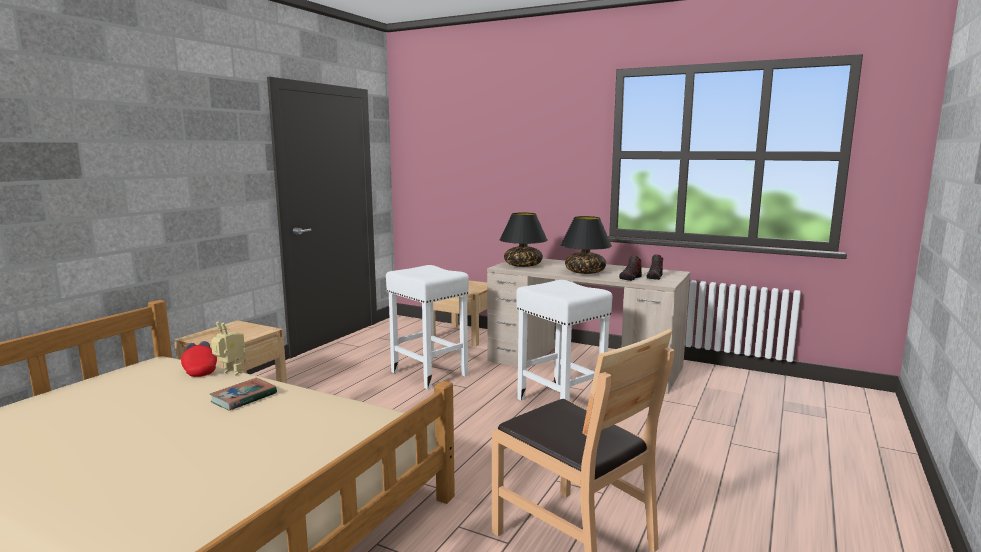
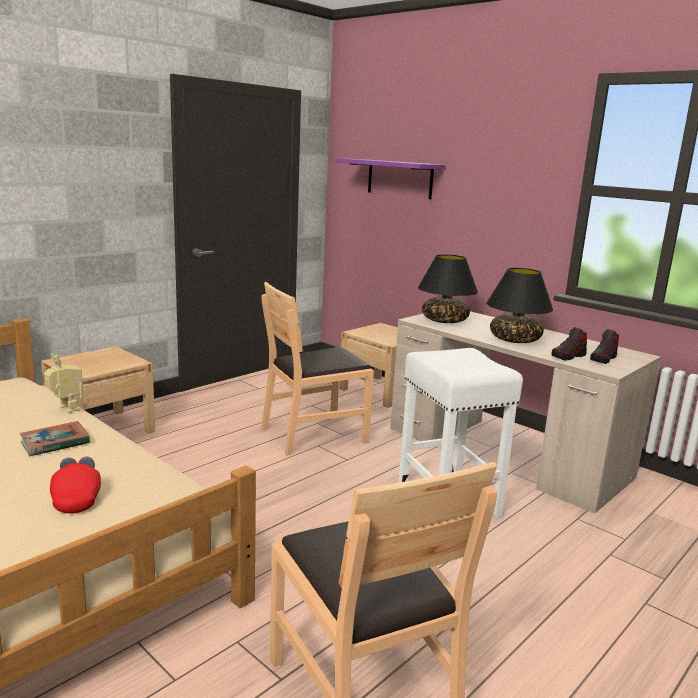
camera: 15 degrees right, 5 degrees up
red cap [181,341,217,377] -> red cap moved to [50,457,101,513]
white stool [386,265,469,389] -> brown chair [262,282,374,456]
none -> purple shelf [336,158,445,199]

